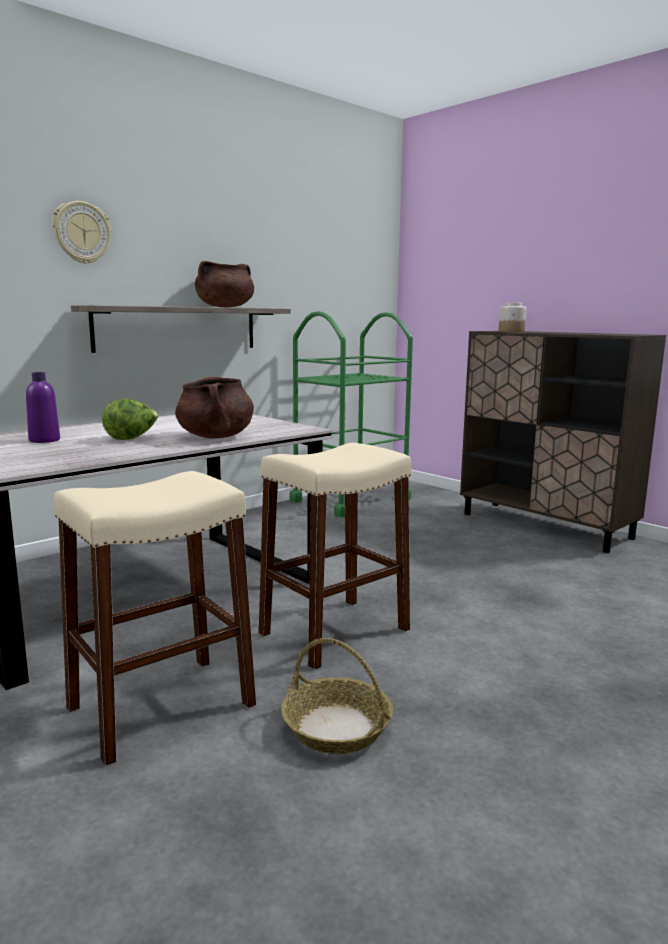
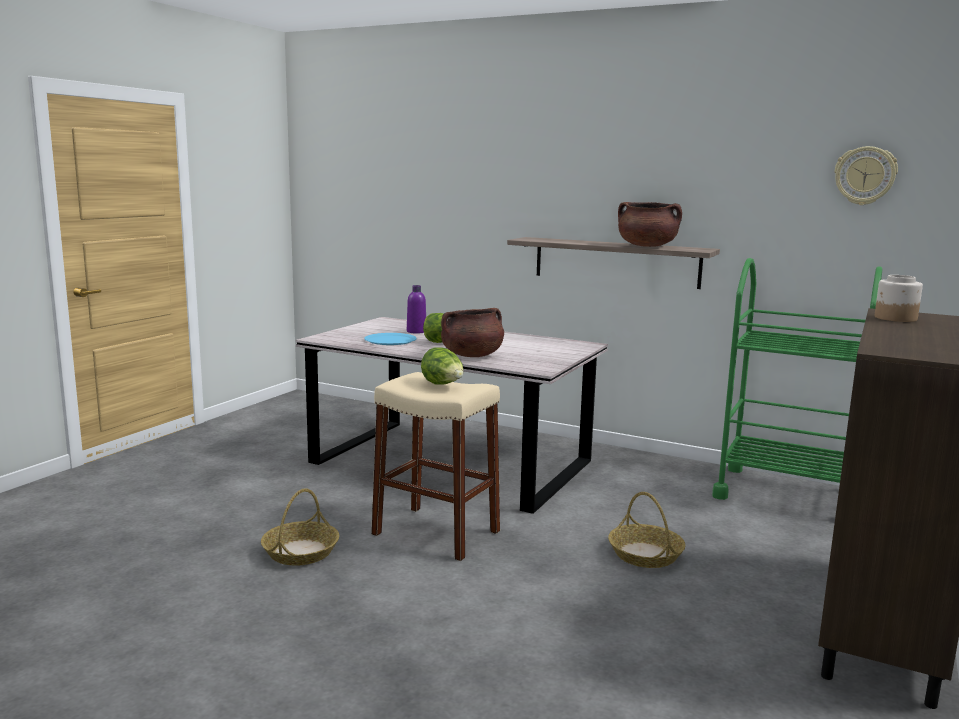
camera: 70 degrees right, 0 degrees up
wall clock [52,201,111,264] -> wall clock moved to [834,146,898,205]
beige stool [53,471,256,766] -> none
none -> blue plate [364,333,417,345]
none -> lettuce [421,347,463,385]
none -> basket [608,492,686,568]

